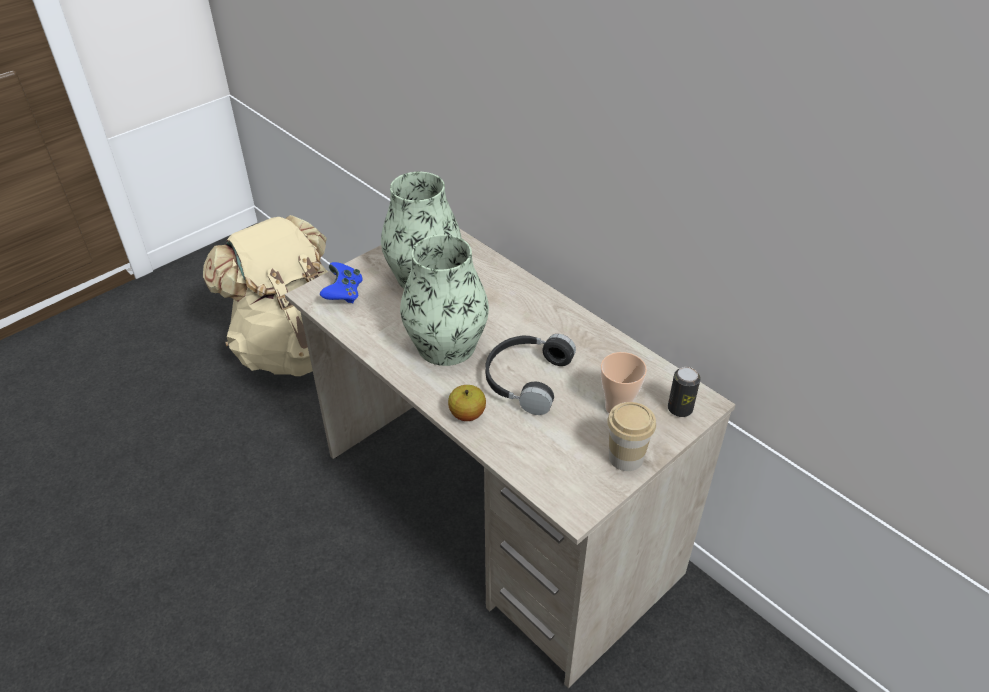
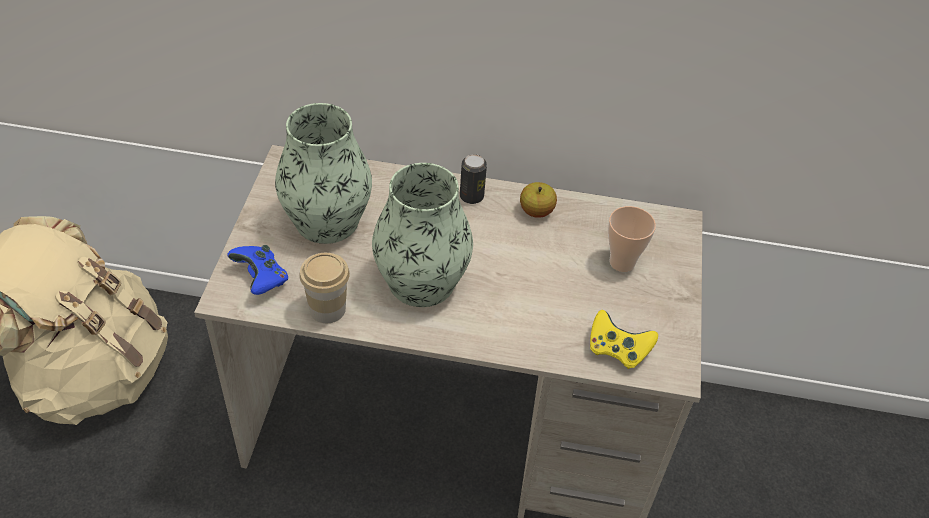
camera: 40 degrees left, 5 degrees up
apple [448,385,486,421] -> apple moved to [520,182,557,218]
black headphones [485,334,576,415] -> none
cup [607,402,656,471] -> cup moved to [299,253,350,323]
can [668,367,701,417] -> can moved to [460,154,487,204]
none -> yellow game controller [590,310,658,369]

